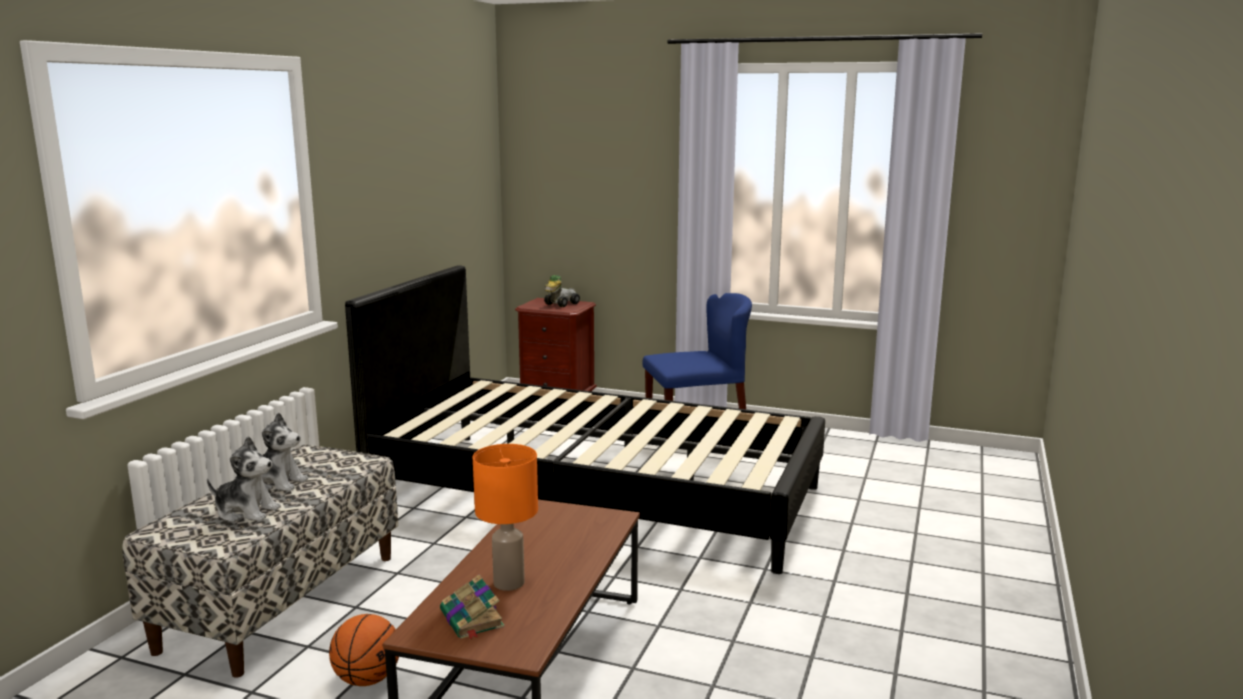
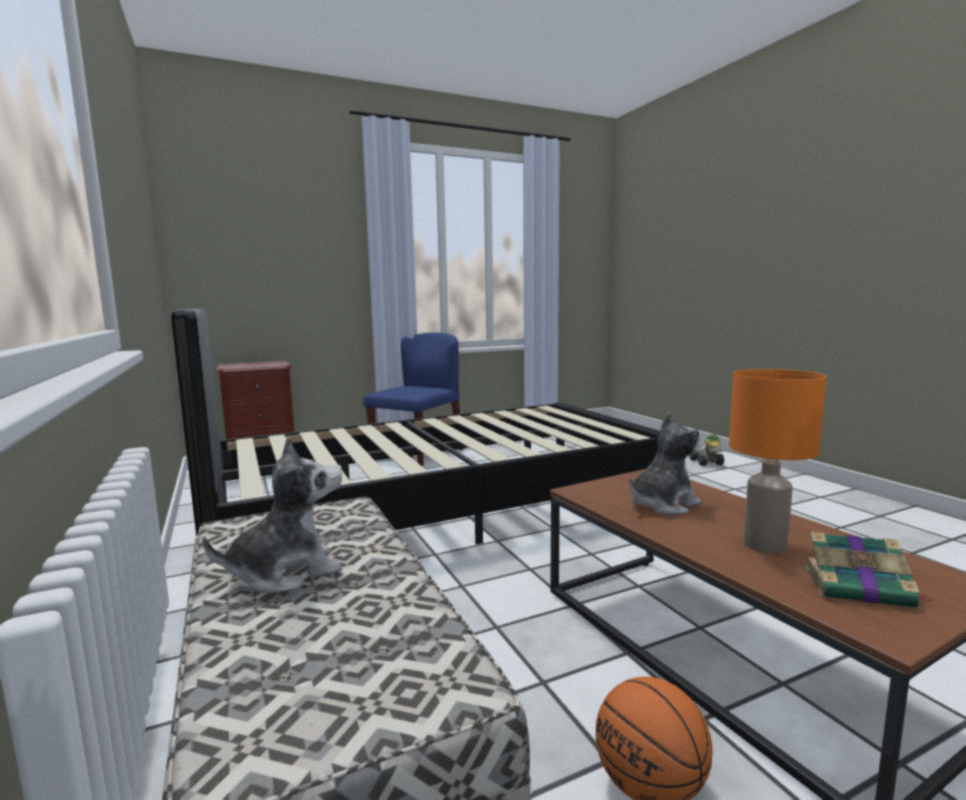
camera: 45 degrees left, 5 degrees down
plush toy [207,436,281,522] -> plush toy moved to [629,412,701,515]
toy car [544,275,580,307] -> toy car moved to [689,434,724,466]

